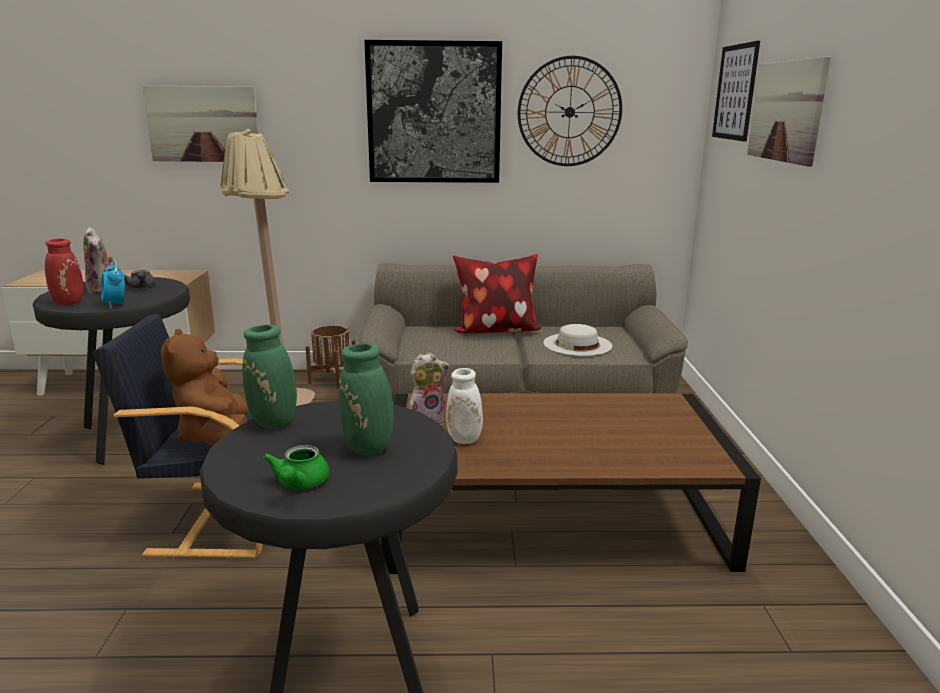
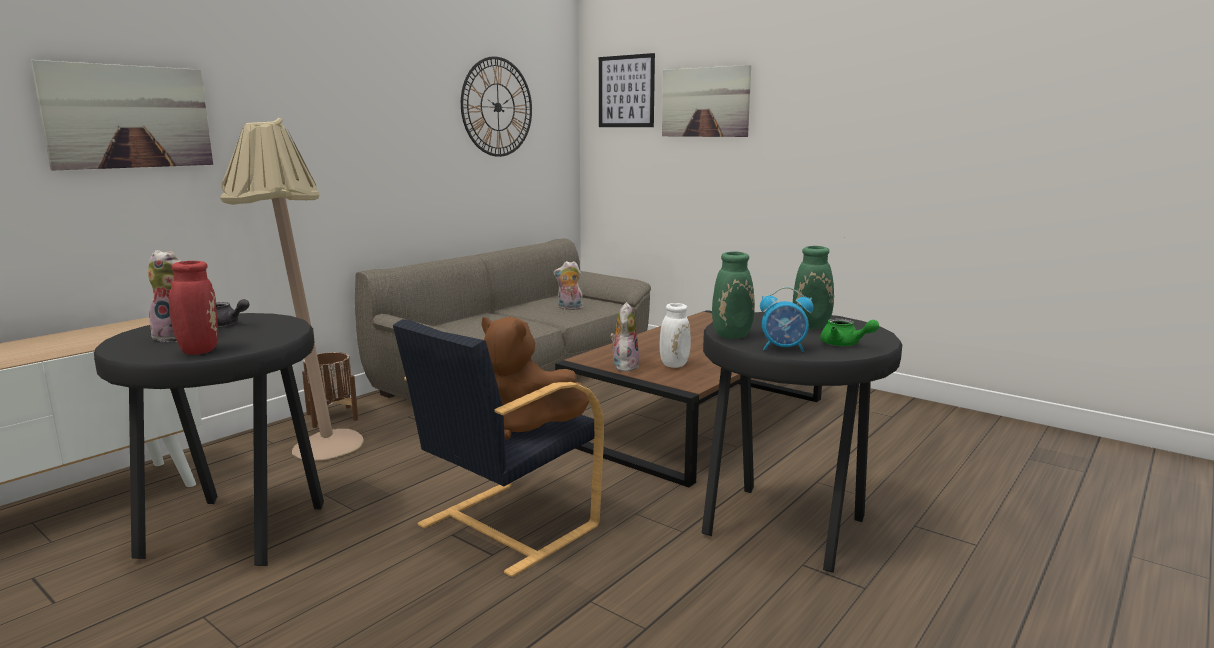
camera: 50 degrees left, 5 degrees down
alarm clock [101,261,125,309] -> alarm clock moved to [760,287,814,352]
picture [364,40,502,183] -> none
pillow [453,254,542,334] -> none
white hat [543,324,612,356] -> plush toy [553,261,583,310]

